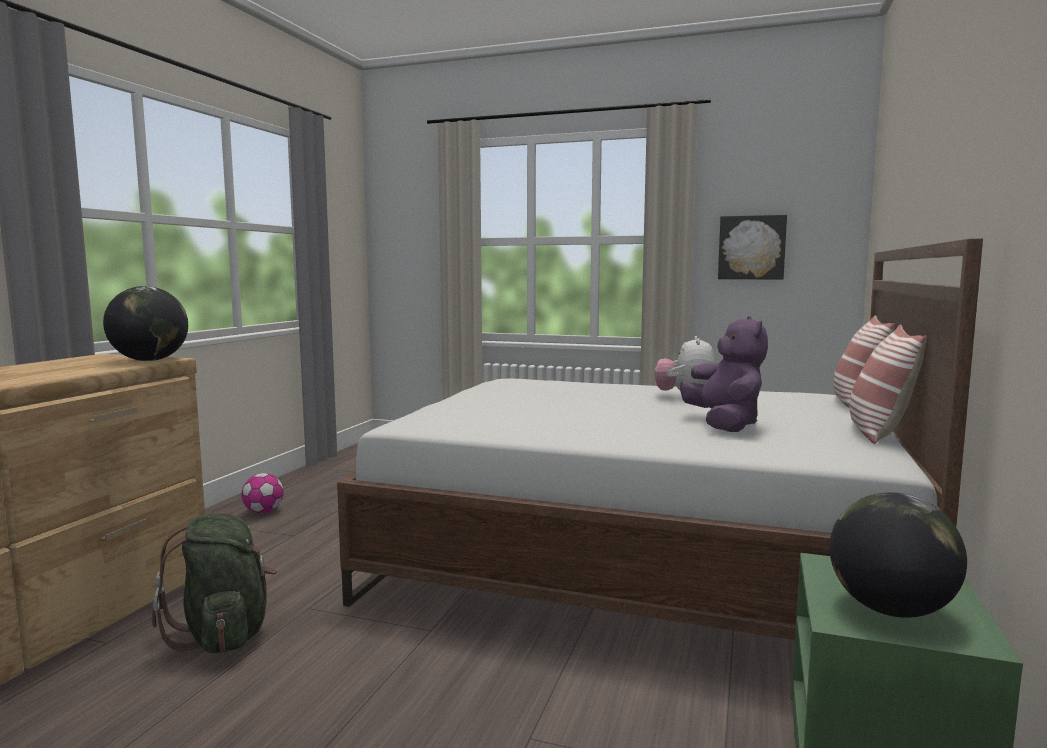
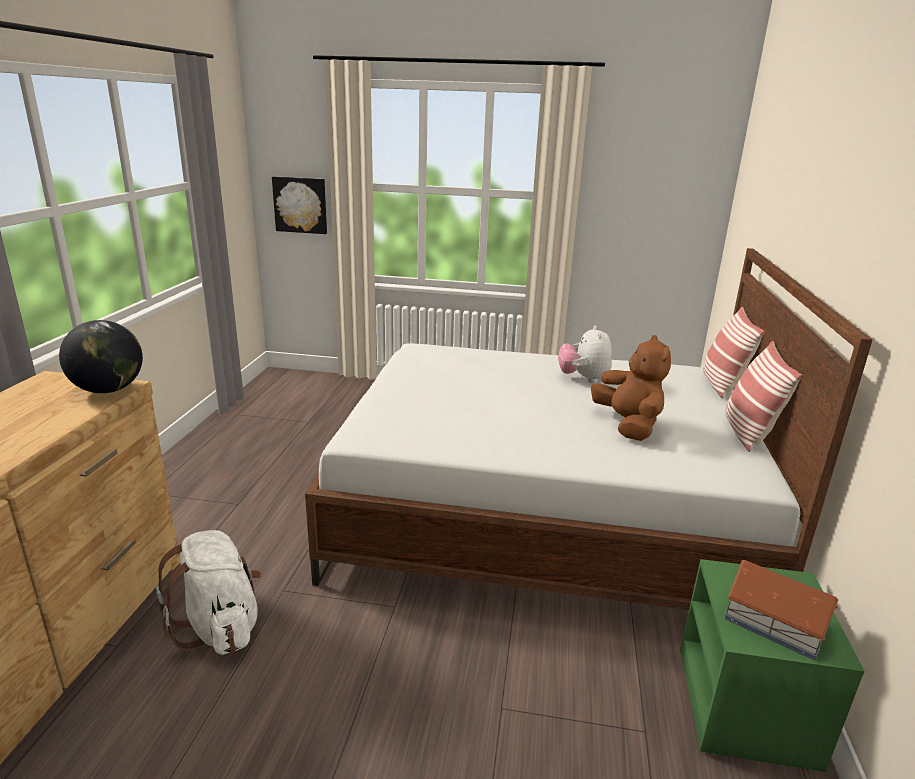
camera: 10 degrees left, 15 degrees up
green backpack [152,514,277,653] -> white backpack [156,530,261,655]
football [241,473,284,513] -> none
purple plush toy [680,316,768,432] -> brown plush toy [591,335,671,441]
picture [718,215,787,280] -> picture moved to [272,176,327,234]
globe [830,492,967,618] -> toy house [724,560,839,661]

